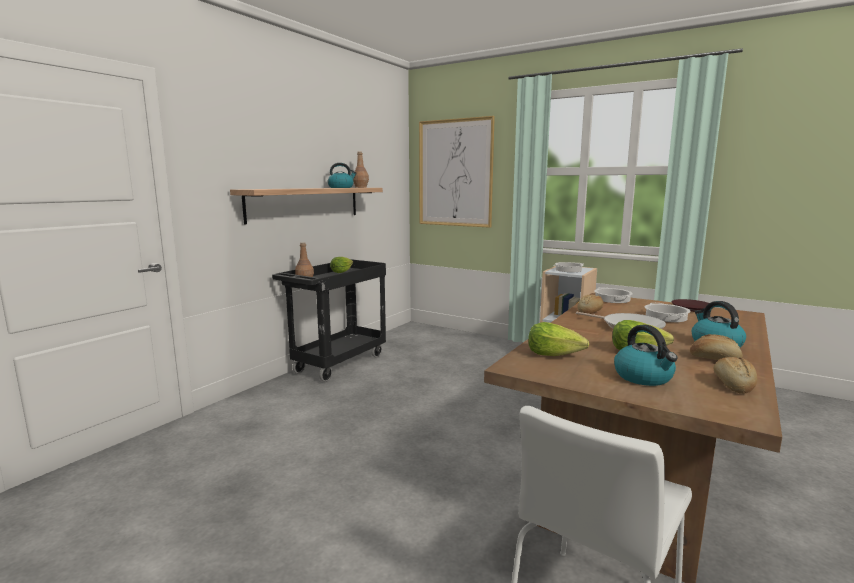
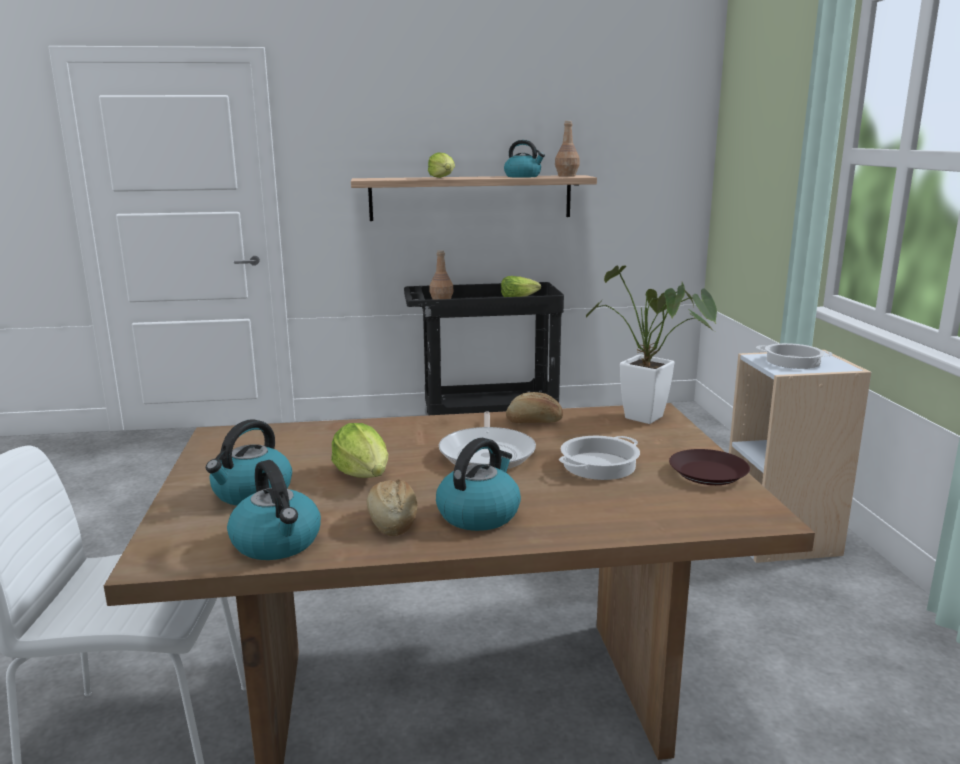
camera: 50 degrees right, 5 degrees up
picture [419,116,495,228] -> none
lettuce [528,322,589,356] -> lettuce moved to [428,152,455,178]
cooking pot [594,287,633,303] -> potted plant [586,265,717,424]
bread [714,357,757,394] -> kettle [227,460,321,560]

